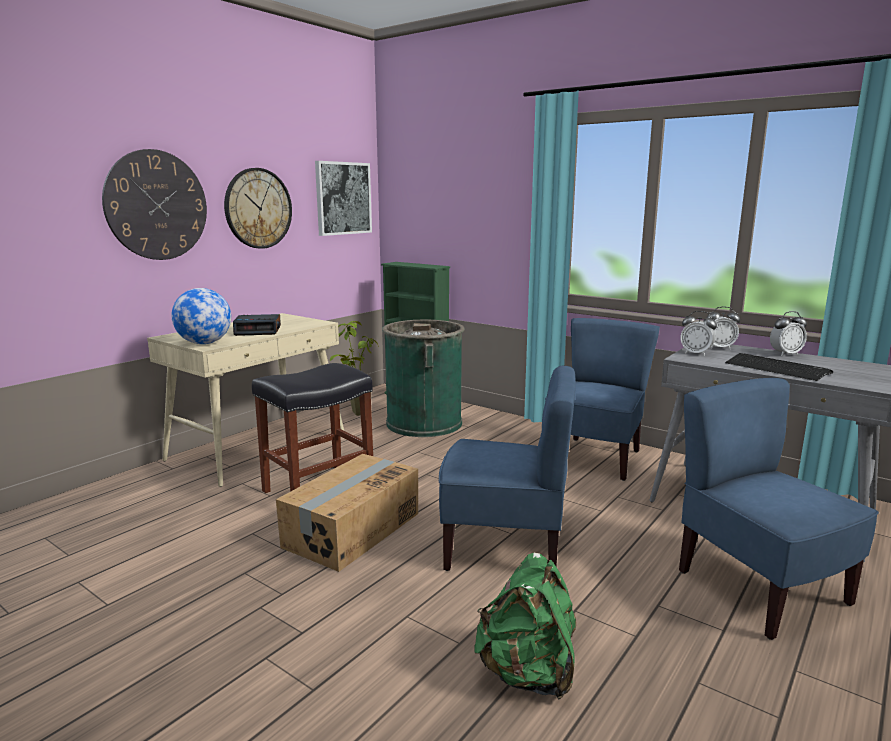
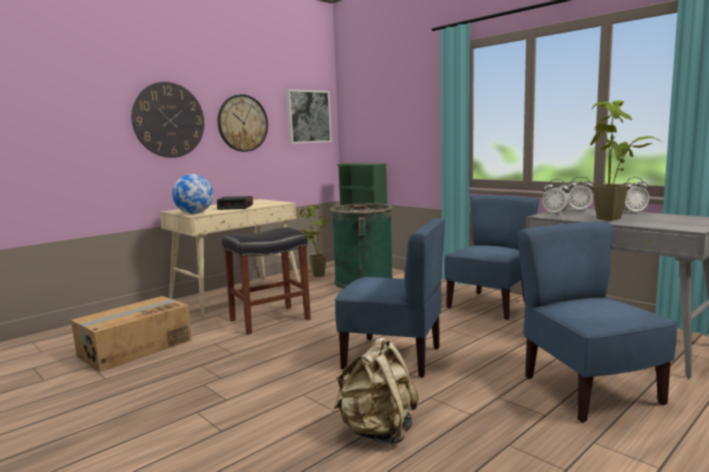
camera: 10 degrees right, 5 degrees down
cardboard box [276,454,418,572] -> cardboard box moved to [71,296,192,372]
green backpack [474,553,576,699] -> beige backpack [333,338,419,446]
keyboard [725,353,833,381] -> potted plant [590,100,660,221]

